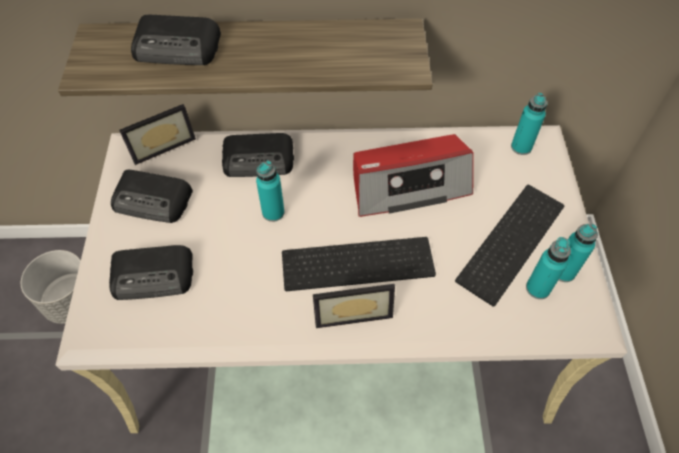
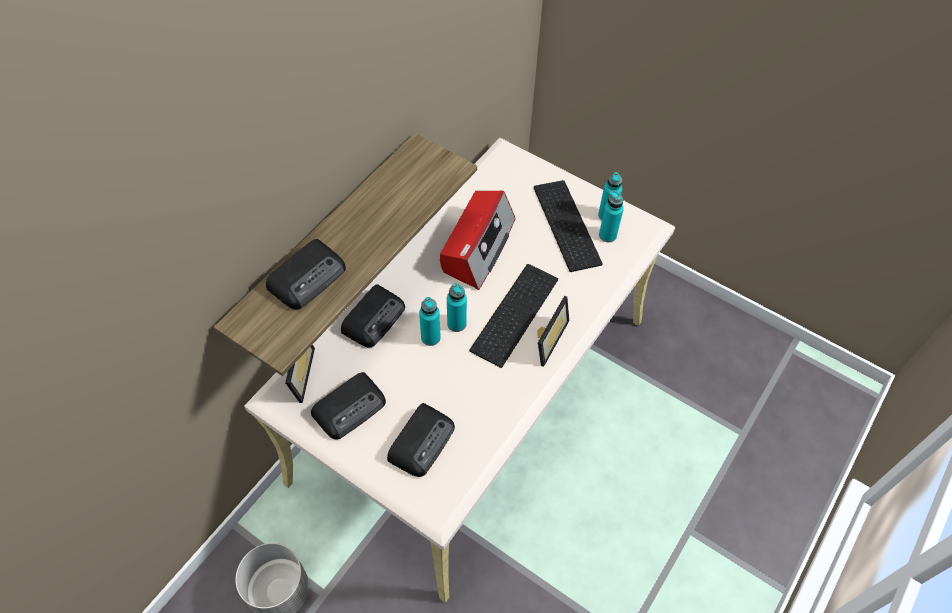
camera: 55 degrees left, 0 degrees up
turquoise bottle [511,93,547,155] -> turquoise bottle moved to [447,283,467,332]

